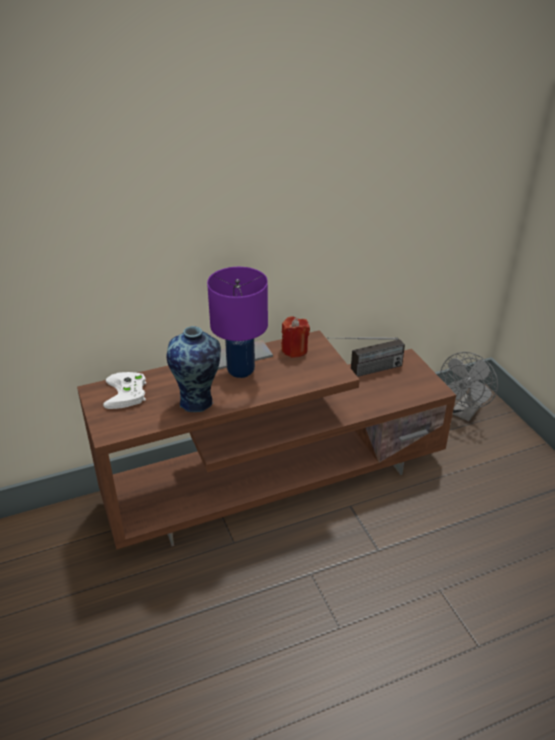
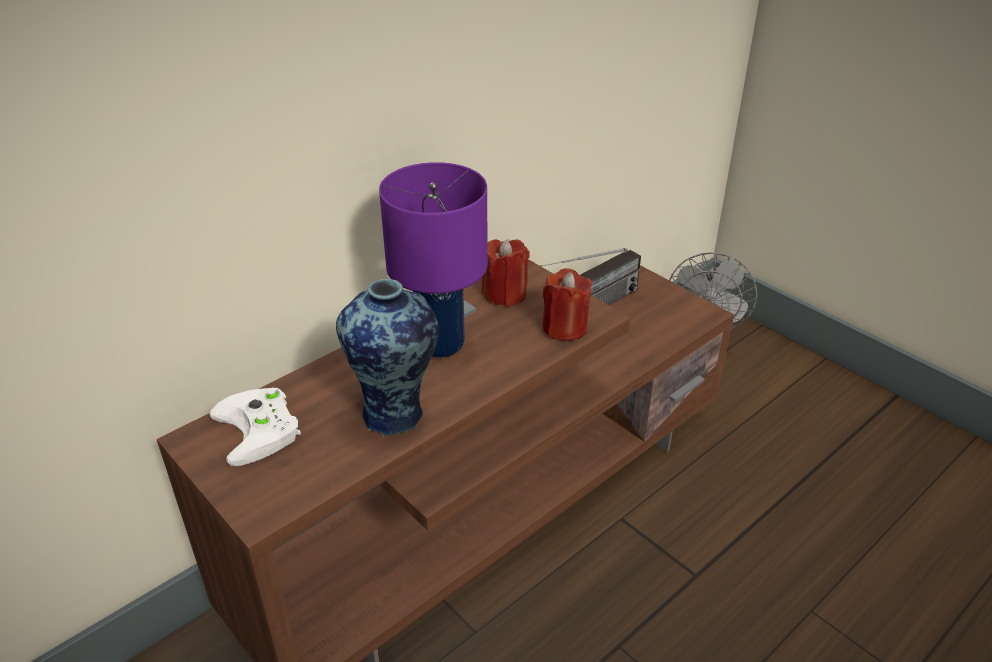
camera: 20 degrees left, 0 degrees up
none -> red candle [542,268,592,341]

